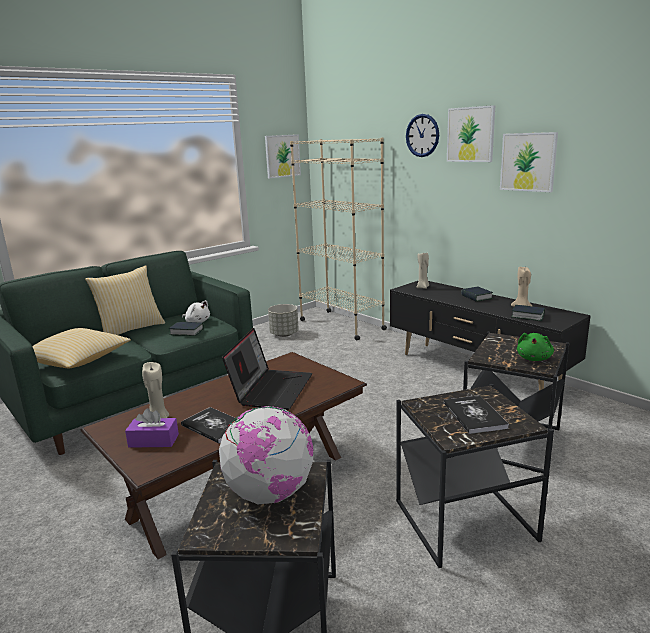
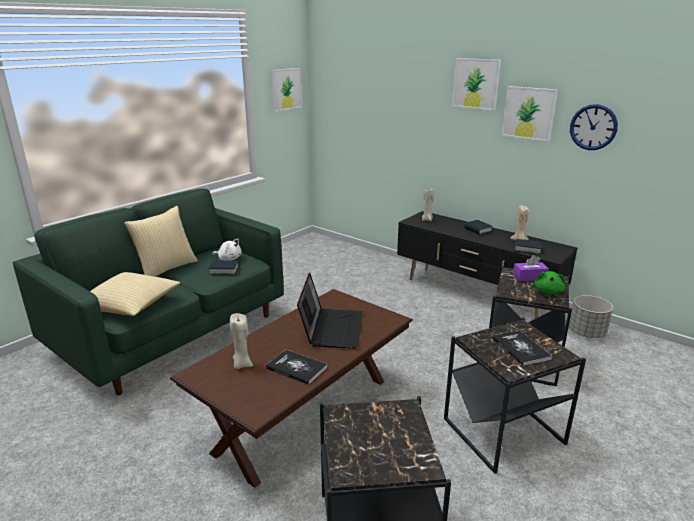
camera: 10 degrees left, 5 degrees up
purple tissue box [125,408,179,448] -> purple tissue box moved to [513,255,549,281]
globe [219,406,314,504] -> none
grey planter [268,304,299,337] -> grey planter moved to [569,295,613,338]
beige bookcase [290,138,387,341] -> none
wall clock [406,114,439,157] -> wall clock moved to [570,104,618,150]

